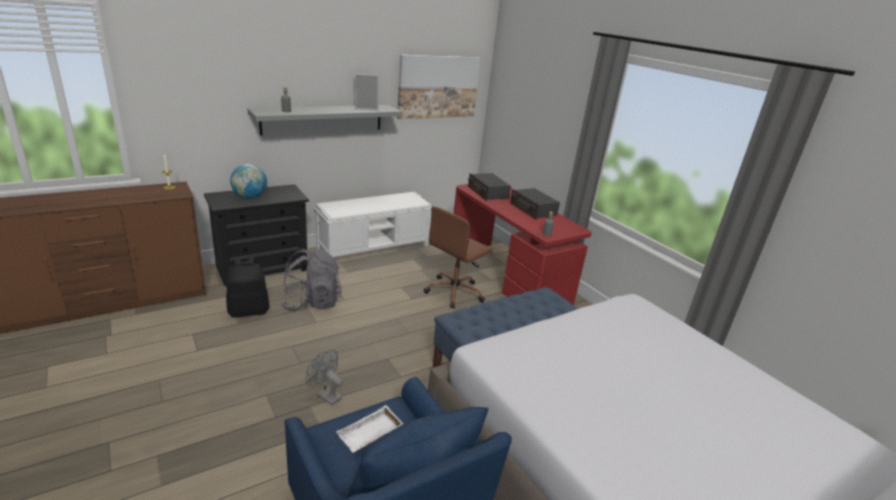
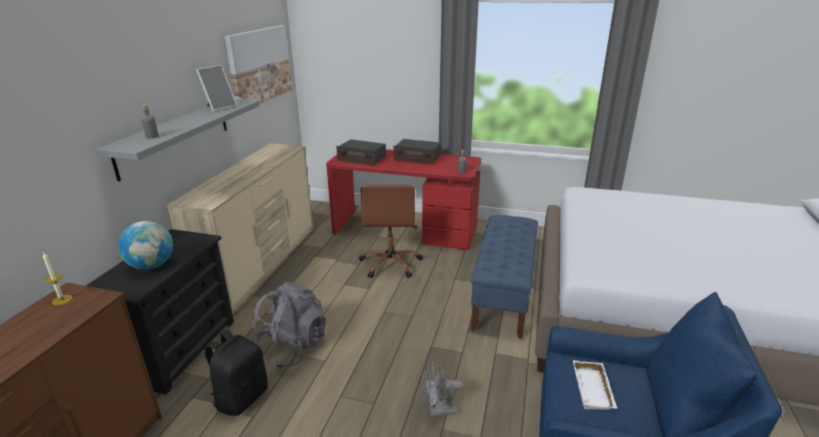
camera: 40 degrees left, 0 degrees up
white bench [314,191,431,257] -> beige dresser [167,143,313,315]

